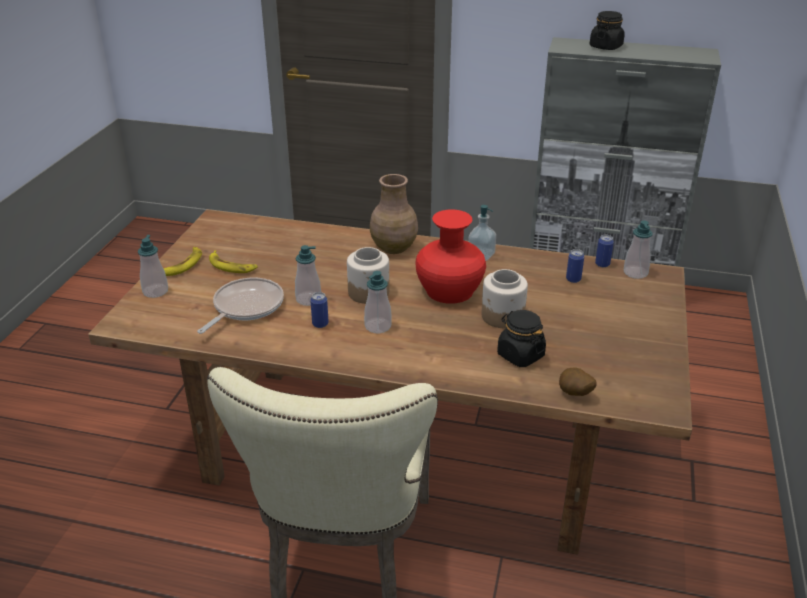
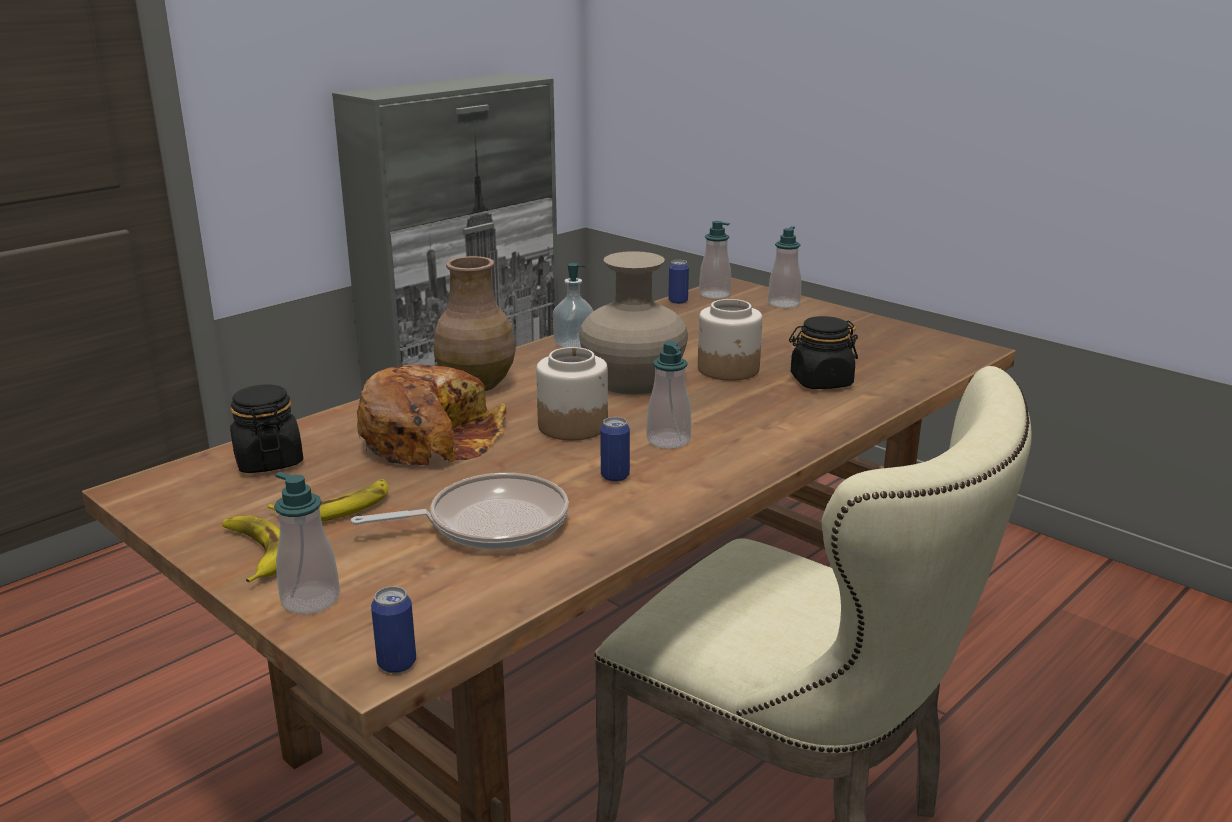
camera: 60 degrees left, 10 degrees down
frying pan [197,277,284,334] -> frying pan turned 105 degrees clockwise [351,473,569,550]
soap dispenser [295,245,321,306] -> soap dispenser moved to [768,226,801,308]
red vase [415,209,486,304] -> beige vase [579,251,688,395]
potato [559,367,597,396] -> none
can [566,249,584,283] -> can moved to [371,586,416,673]
black jar [589,11,625,50] -> black jar moved to [230,385,303,473]
none -> bread [357,364,507,465]

